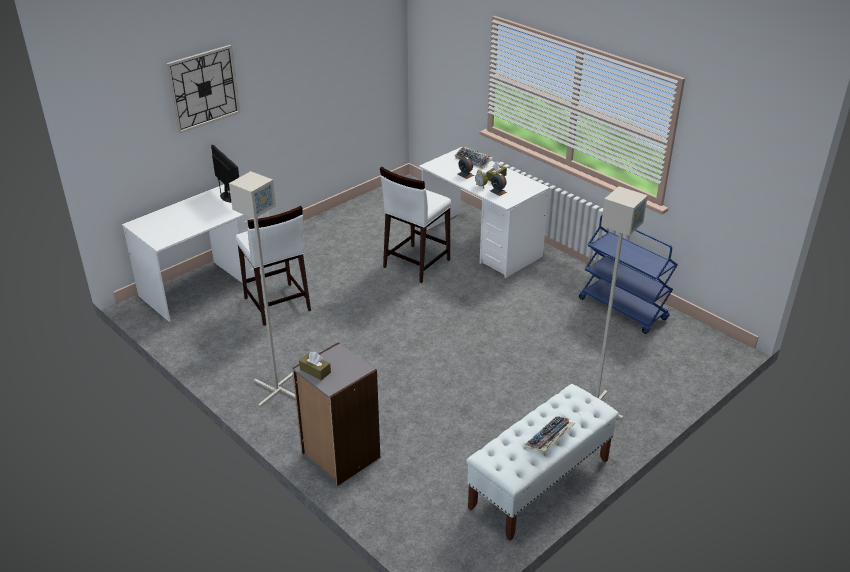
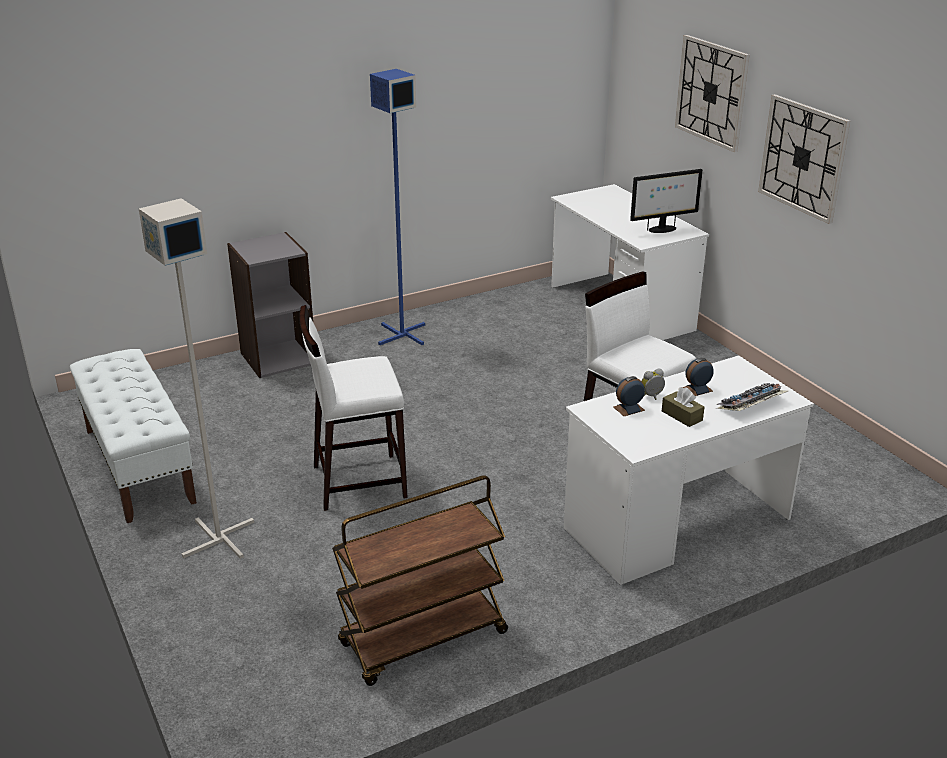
camera: 105 degrees right, 5 degrees down
grey floor lamp [229,171,295,407] -> blue floor lamp [370,69,425,345]
white stool [235,206,311,326] -> white stool moved to [299,305,408,511]
brown tissue box [299,352,331,380] -> none
keyboard [525,416,575,451] -> none
blue cart [579,215,678,334] -> brown cart [332,475,508,686]
none -> wall clock [758,94,850,224]

